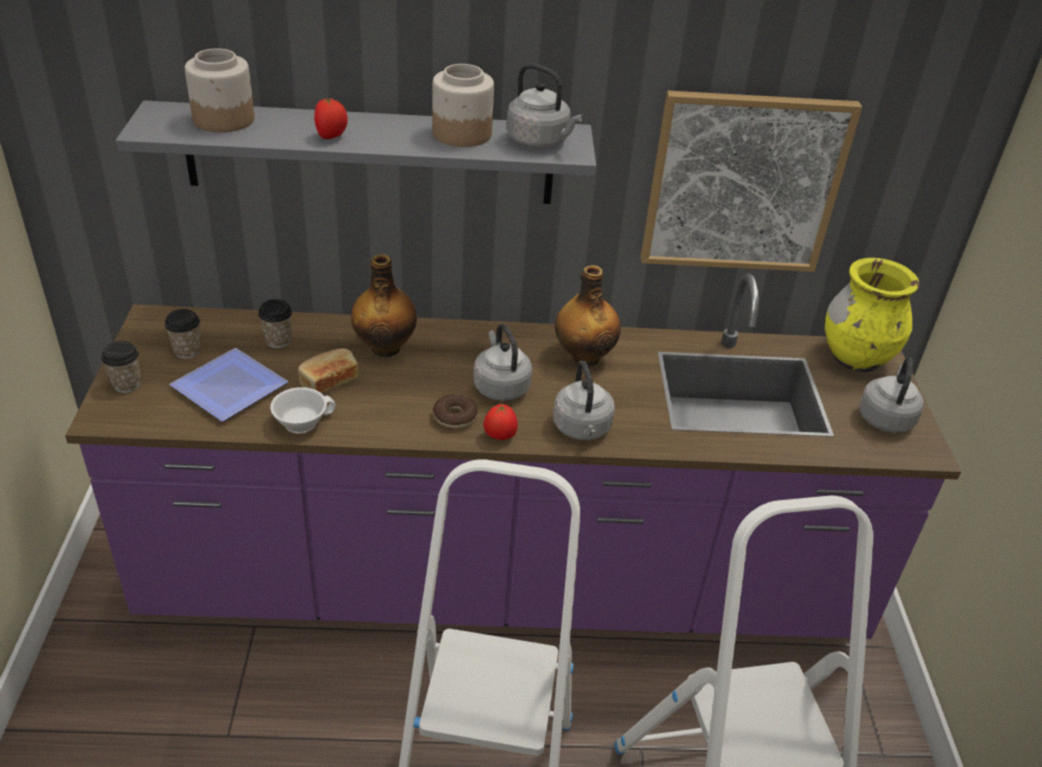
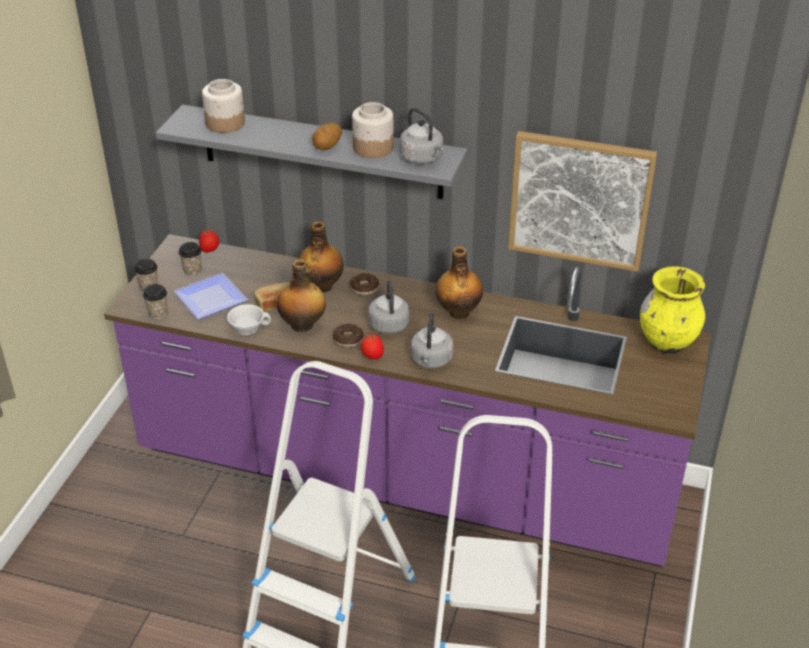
camera: 20 degrees right, 0 degrees up
cup [258,299,292,348] -> cup moved to [143,284,168,319]
tomato [314,98,348,139] -> tomato moved to [199,229,219,253]
grey kettle [859,357,924,433] -> none
none -> bottle [277,259,326,332]
none -> potato [312,122,342,150]
none -> donut [350,273,379,295]

